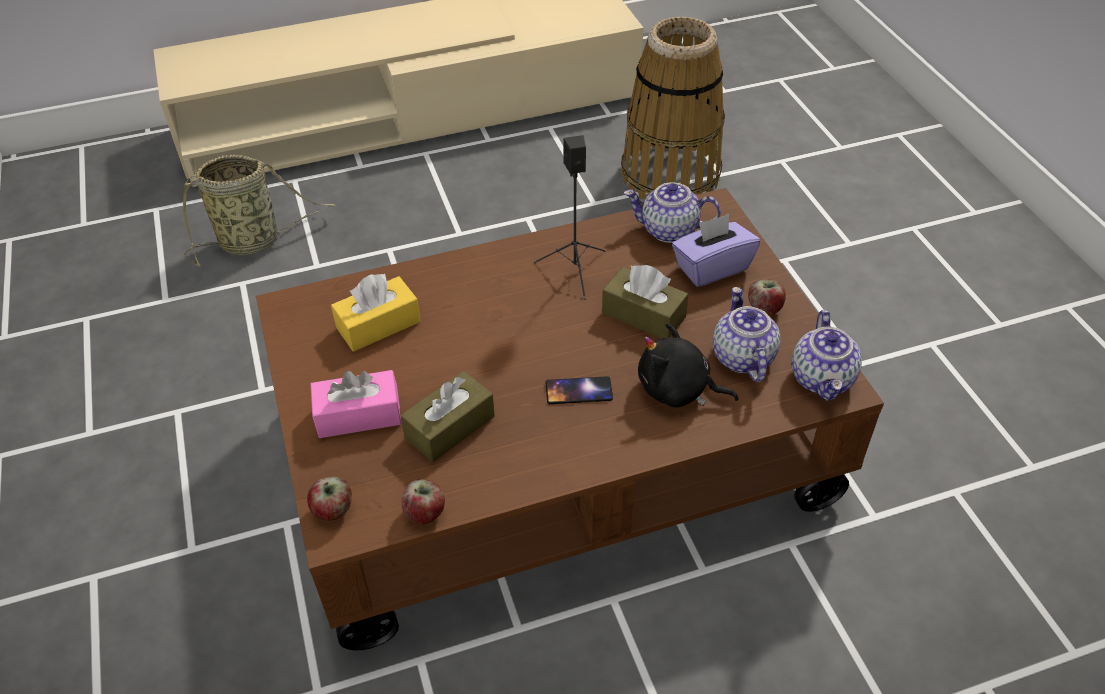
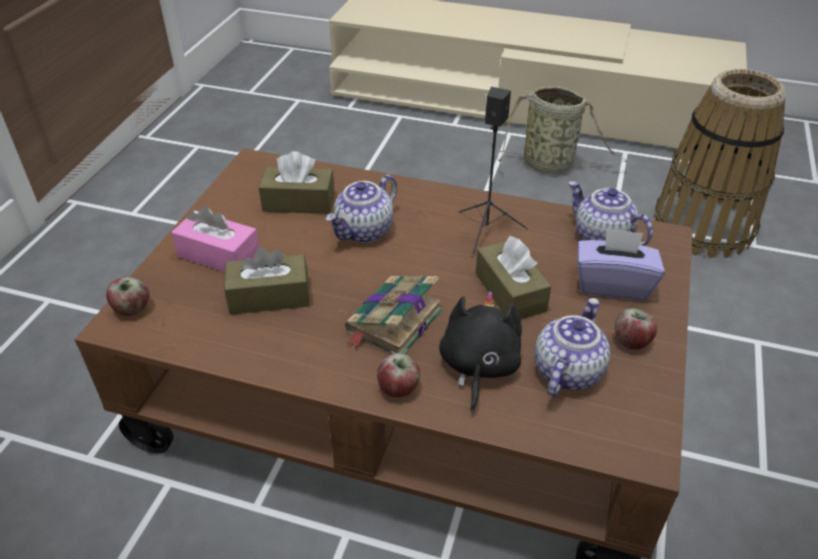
camera: 35 degrees right, 5 degrees down
basket [183,155,336,267] -> basket moved to [495,86,629,174]
yellow tissue box [331,274,421,352] -> brown tissue box [258,151,335,214]
apple [401,479,445,524] -> apple moved to [377,353,420,397]
phone [546,376,613,404] -> book [345,276,443,354]
black plush toy [638,323,738,408] -> black plush toy turned 45 degrees clockwise [439,292,522,413]
teapot [792,310,862,401] -> teapot moved to [326,175,397,243]

